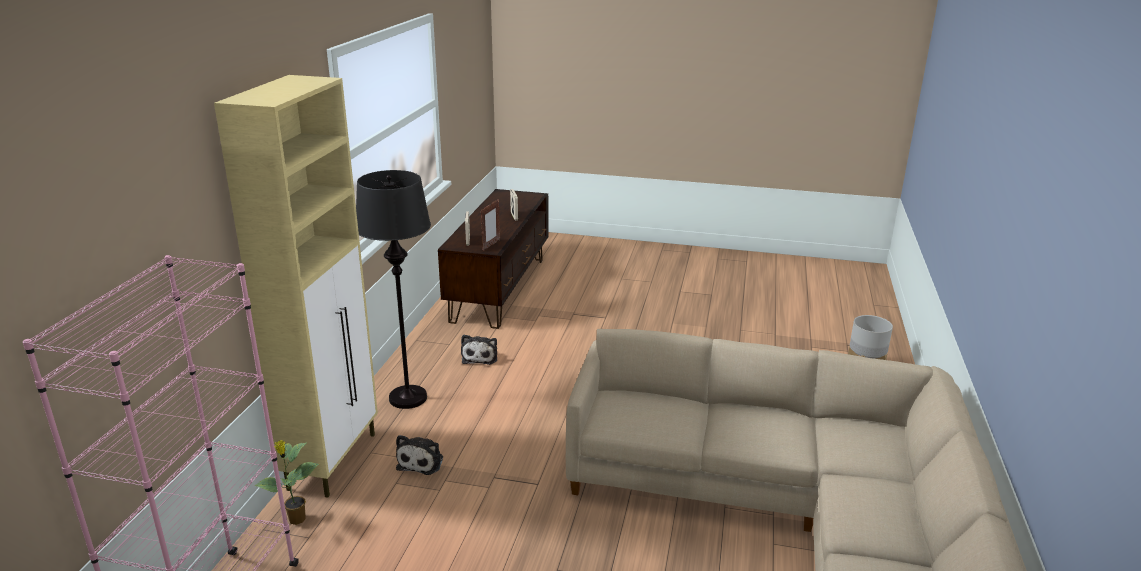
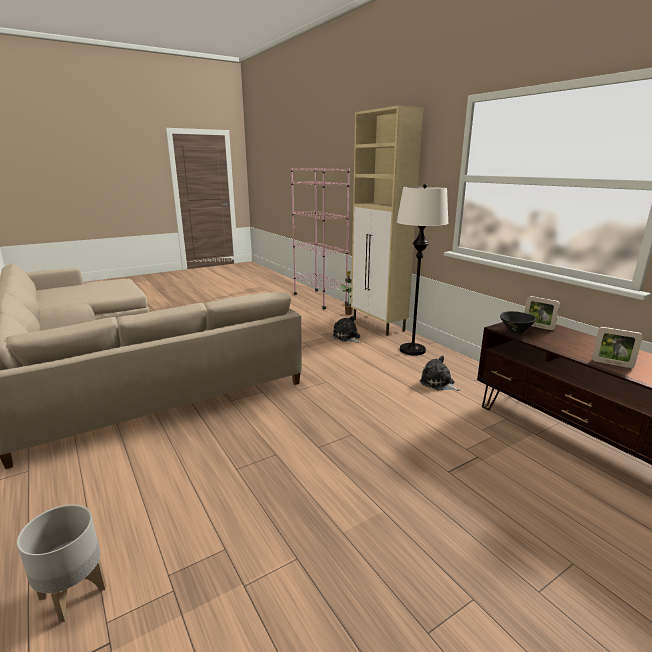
camera: 135 degrees right, 5 degrees down
black floor lamp [356,170,431,409] -> white floor lamp [397,184,449,356]
picture frame [480,199,500,251] -> black bowl [500,311,536,333]

